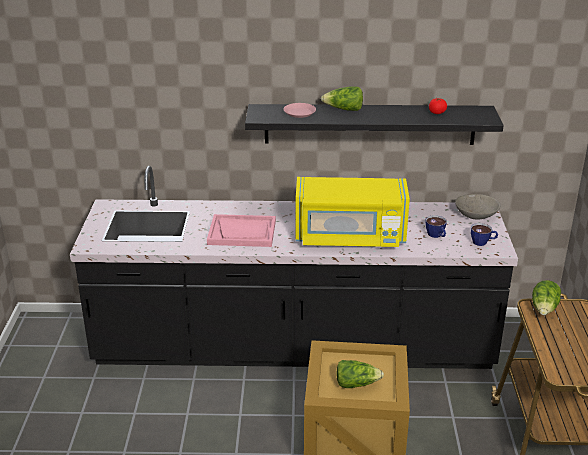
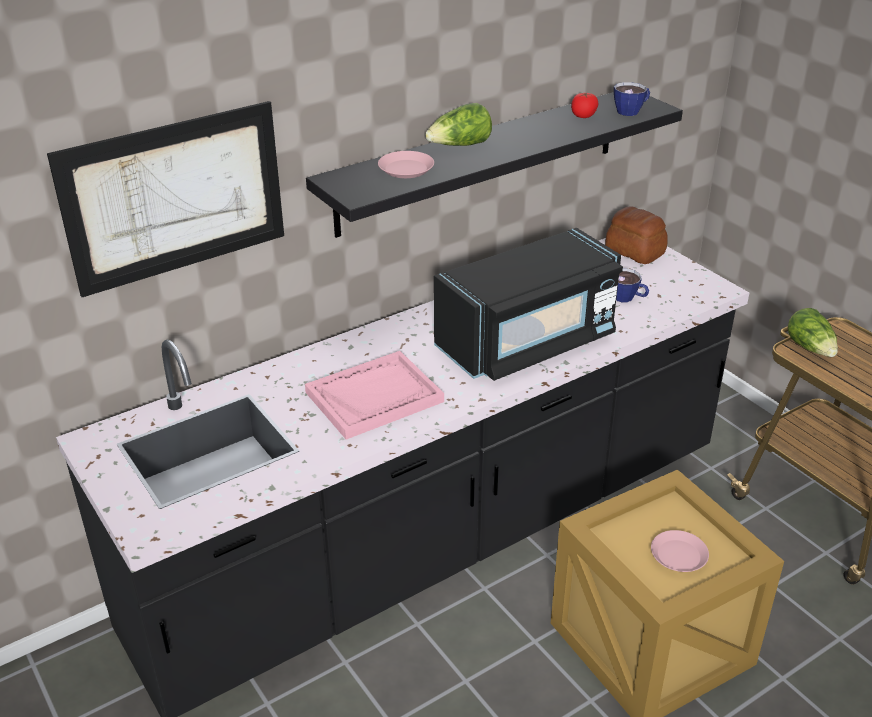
camera: 35 degrees left, 5 degrees up
yellow microwave [296,177,410,247] -> black microwave [434,228,623,381]
lettuce [336,360,384,388] -> pink plate [651,530,709,572]
grey bowl [455,194,501,220] -> bread [605,206,668,264]
cup [471,223,498,246] -> cup moved to [614,82,650,116]
none -> picture [47,101,284,297]

